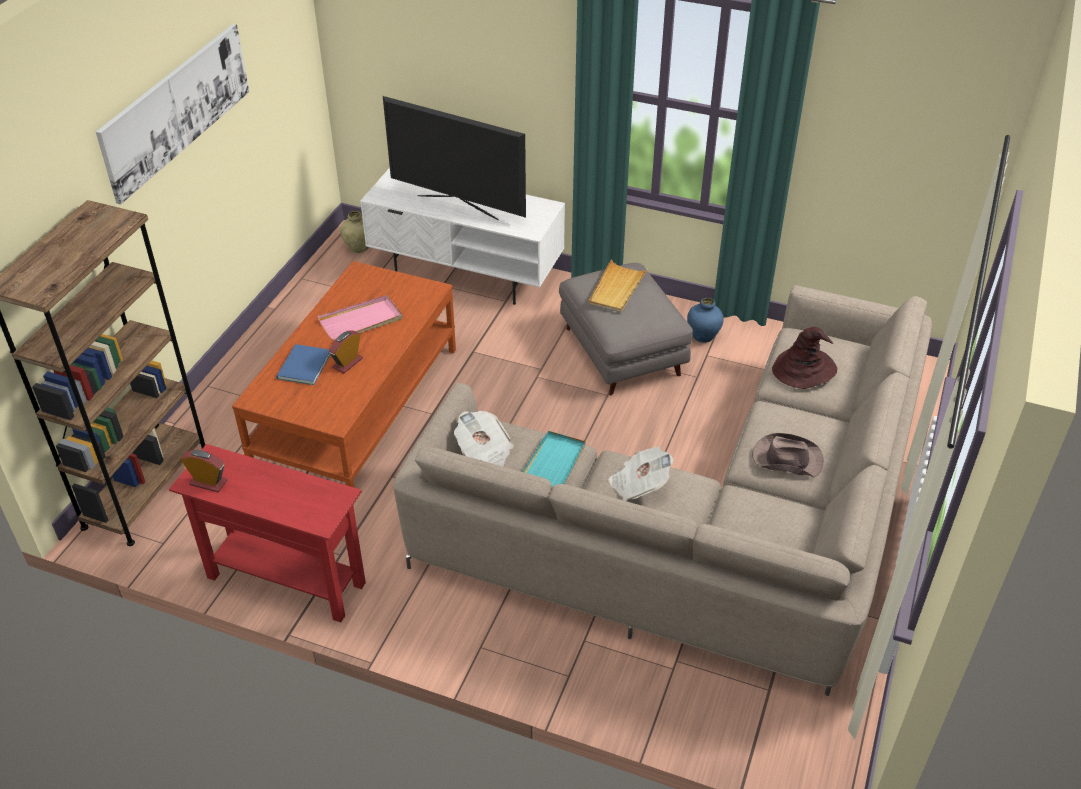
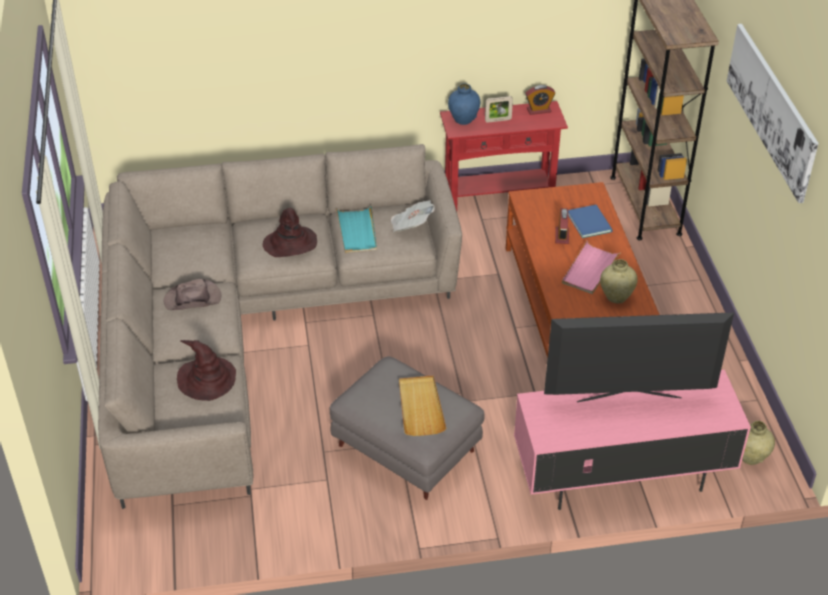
camera: 150 degrees right, 0 degrees up
white tv stand [360,168,565,305] -> pink tv stand [514,370,751,510]
newspaper [608,447,674,501] -> brown hat [263,208,317,257]
blue vase [687,298,724,343] -> blue vase moved to [448,83,480,125]
none -> picture frame [485,96,513,123]
none -> beige vase [600,259,638,304]

